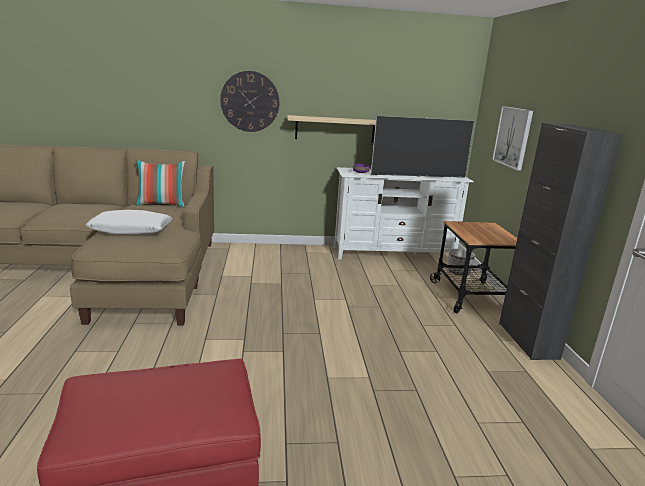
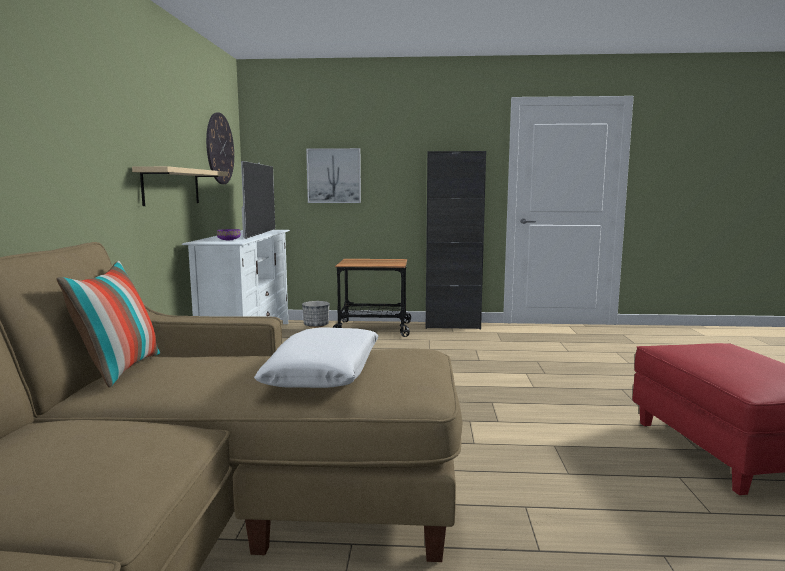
camera: 80 degrees left, 10 degrees down
wall clock [220,71,279,132] -> wall clock moved to [206,113,234,184]

